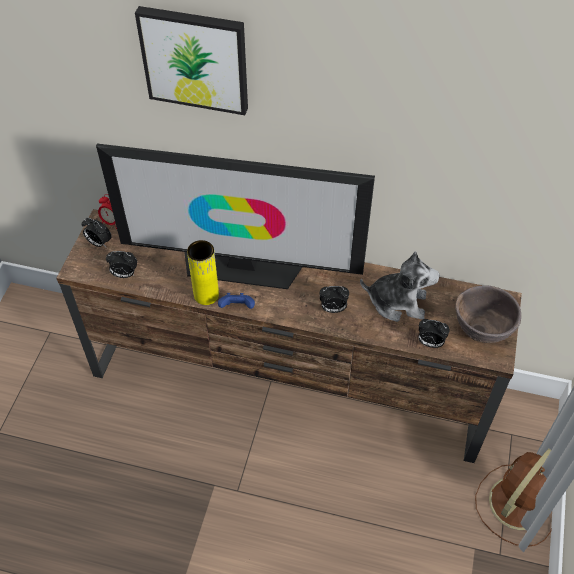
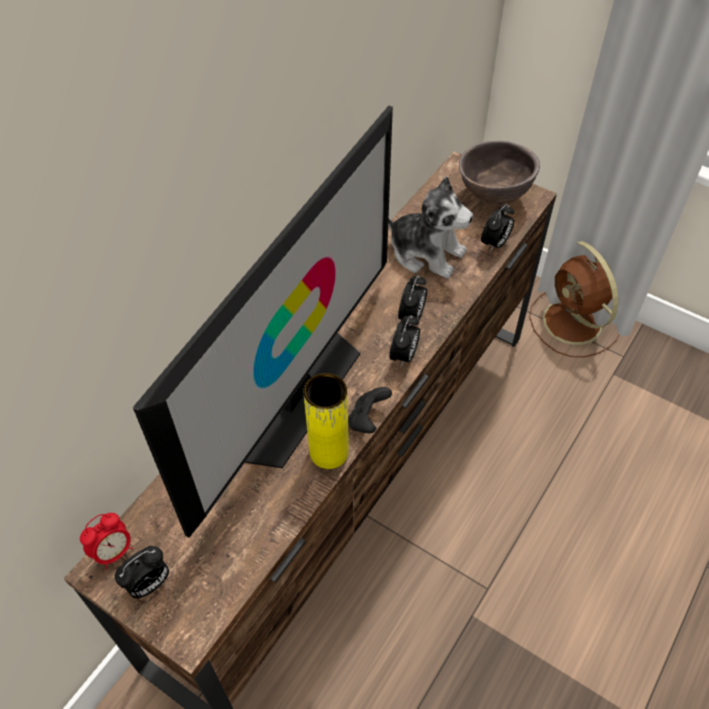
camera: 70 degrees left, 0 degrees up
alarm clock [106,251,137,278] -> alarm clock moved to [389,316,420,367]
picture [135,6,248,115] -> none
blue game controller [218,293,255,309] -> black game controller [348,387,392,433]
plush toy [360,251,440,322] -> plush toy turned 90 degrees clockwise [388,177,473,279]

